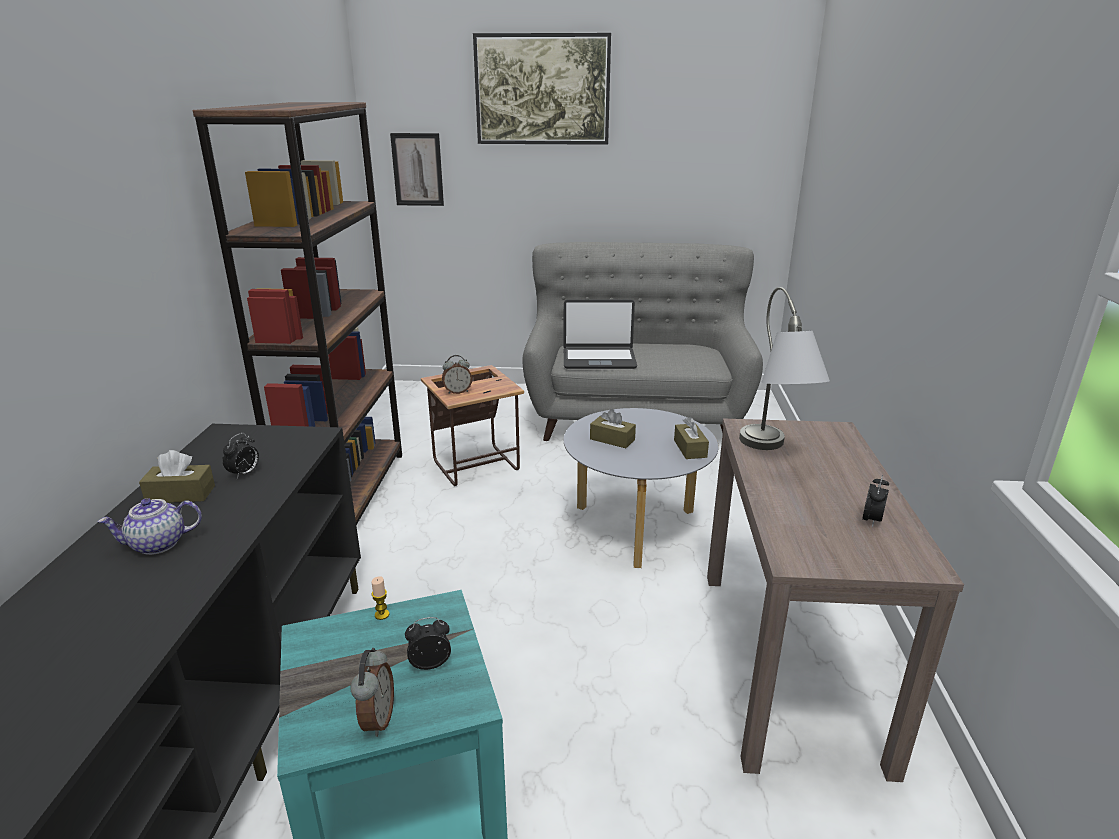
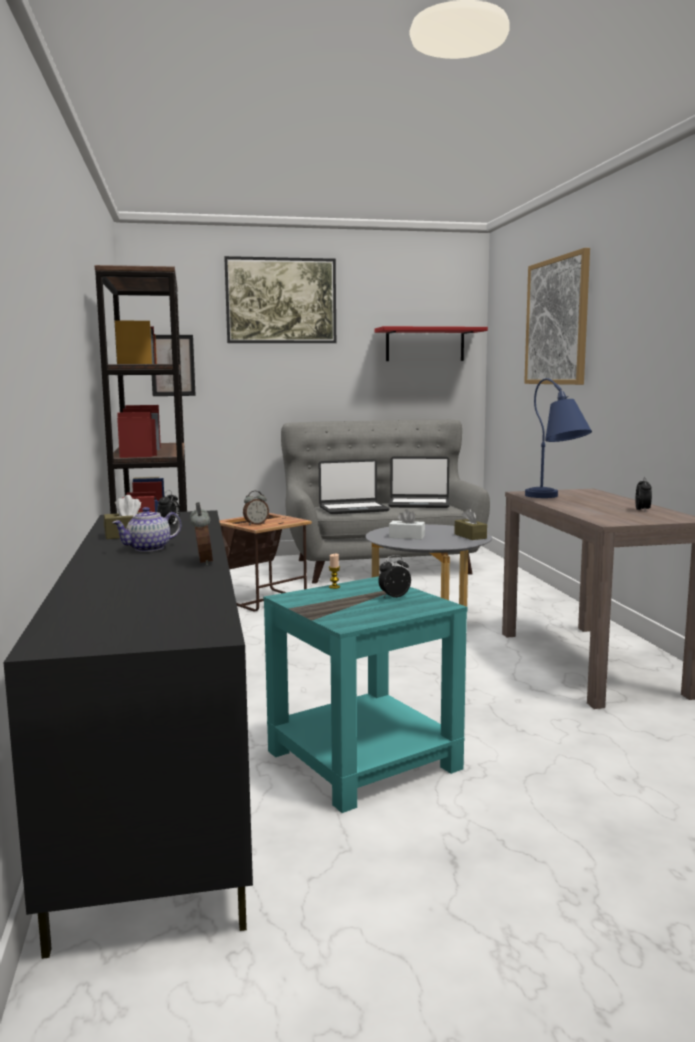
camera: 15 degrees left, 15 degrees down
alarm clock [351,648,394,737] -> alarm clock moved to [190,502,213,565]
brown tissue box [590,409,636,448] -> white tissue box [389,509,425,539]
grey table lamp [739,287,830,450] -> blue table lamp [525,378,592,498]
none -> red shelf [375,326,488,361]
none -> laptop [388,456,450,508]
none -> picture [524,248,590,385]

